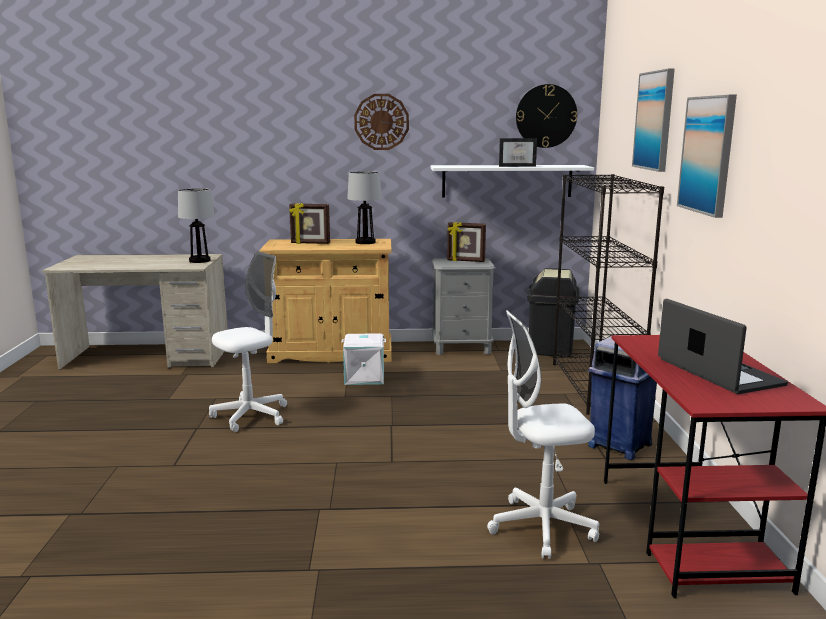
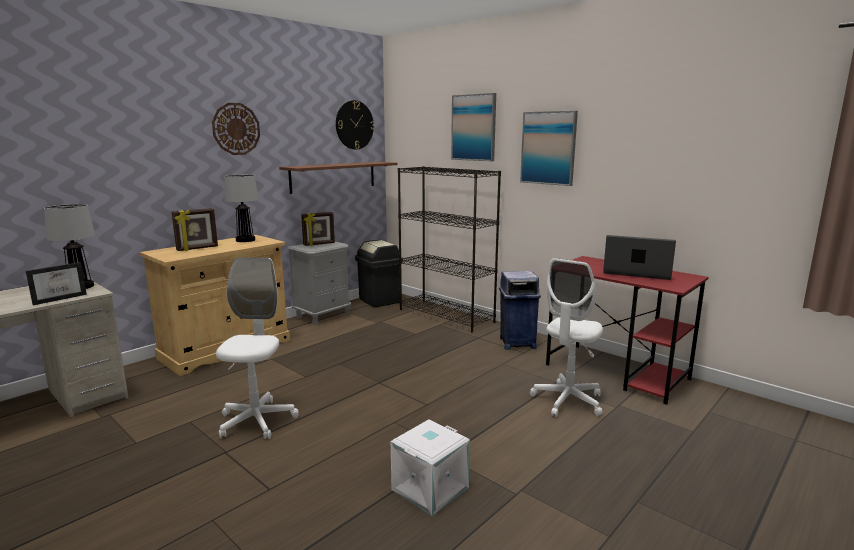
camera: 45 degrees left, 0 degrees up
white storage box [341,333,386,385] -> white storage box moved to [391,419,470,516]
white shelf [431,165,594,198] -> brown shelf [279,162,398,194]
picture frame [499,138,537,167] -> picture frame moved to [26,262,87,305]

